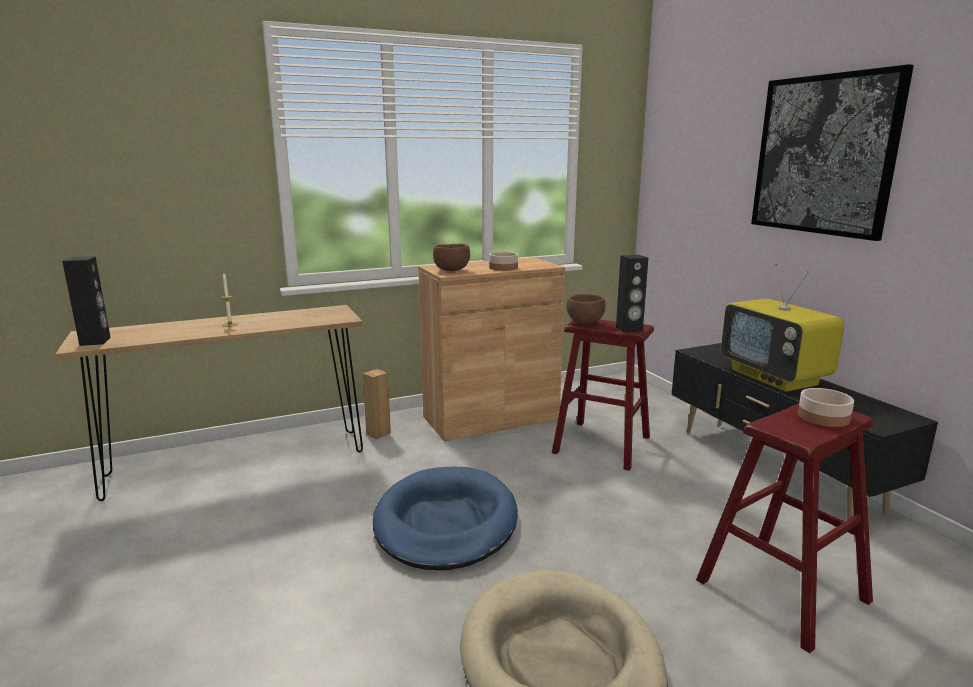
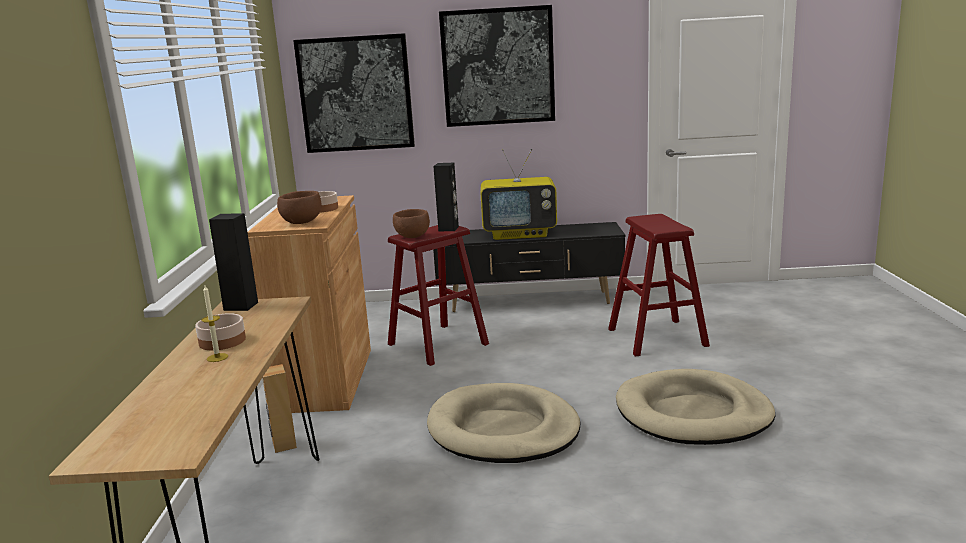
camera: 65 degrees left, 0 degrees up
black speaker [62,256,111,346] -> black speaker moved to [209,213,258,311]
blue dog bed [373,466,518,571] -> beige dog bed [427,383,580,463]
bowl [798,388,854,427] -> bowl moved to [195,313,246,350]
none -> picture [293,33,415,153]

